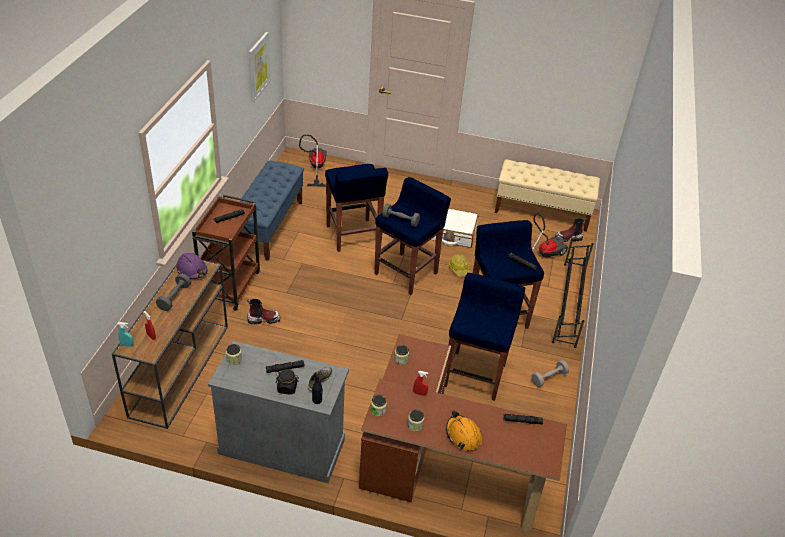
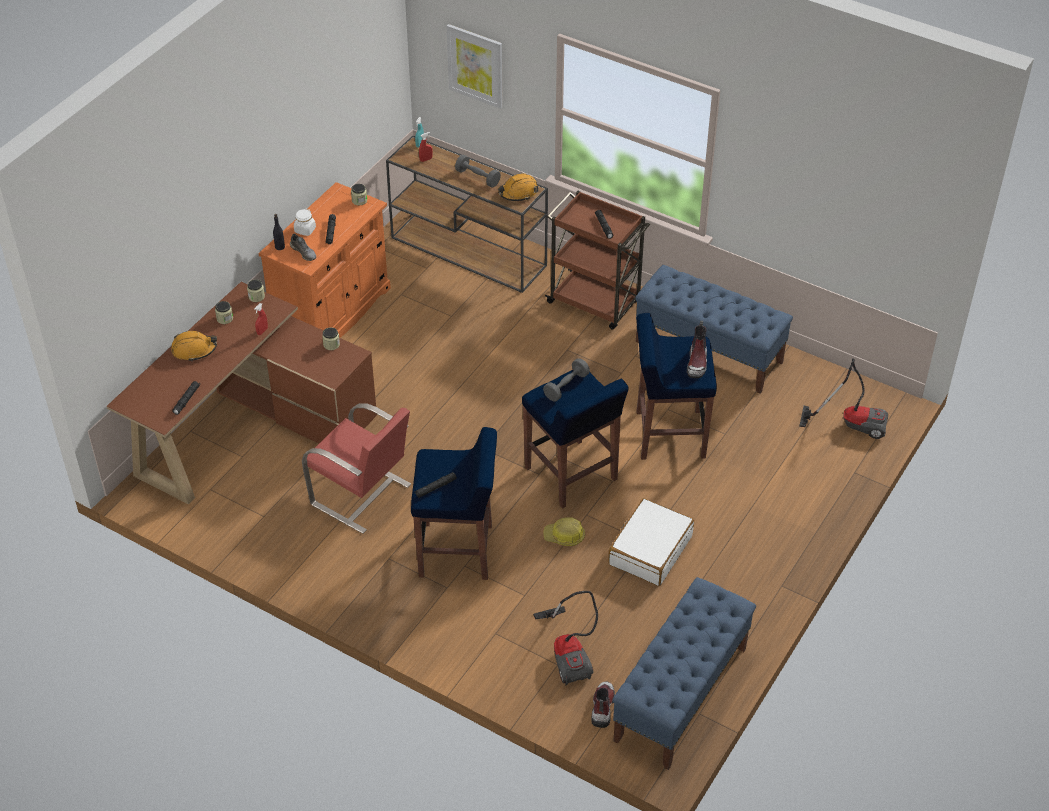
camera: 110 degrees right, 5 degrees up
purple hard hat [176,253,208,279] -> orange hard hat [498,173,538,201]
grey cabinet [208,341,349,483] -> orange cabinet [259,182,391,338]
boot [247,299,280,324] -> boot moved to [687,321,707,378]
picture [249,32,271,102] -> picture moved to [446,24,503,109]
black jar [276,369,299,395] -> white jar [294,208,316,236]
blue stool [445,273,525,401] -> red chair [302,403,411,534]
beige bench [495,159,600,232] -> blue bench [613,577,756,770]
grey dumbbell [531,360,569,387] -> none
black shoe rack [552,238,594,348] -> none

